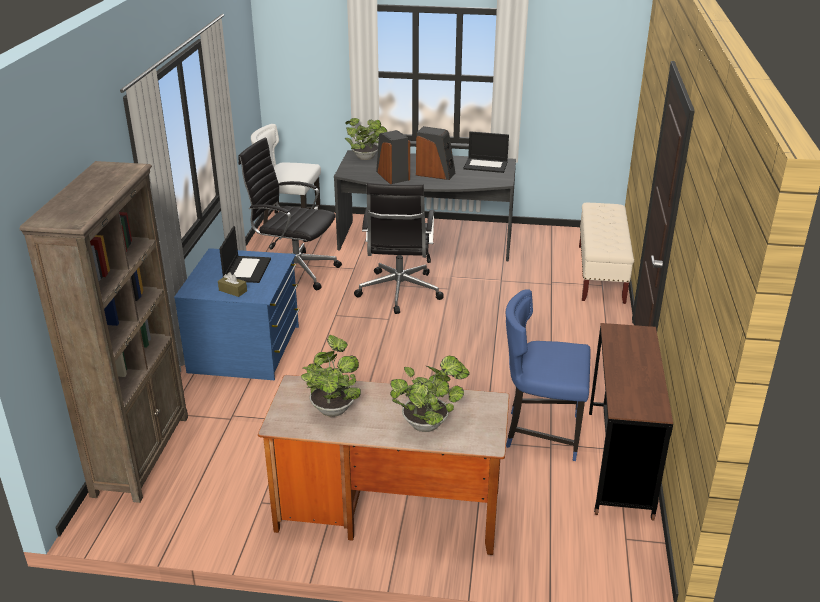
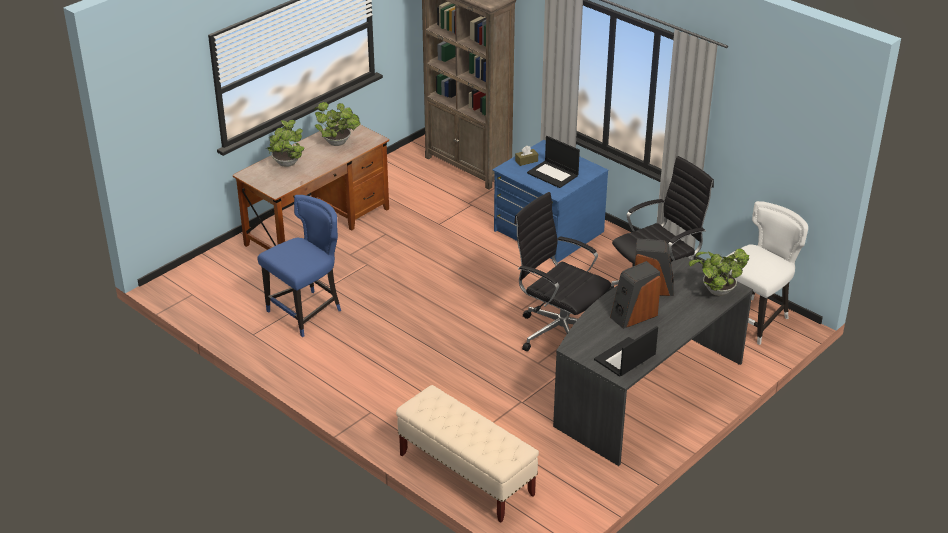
camera: 125 degrees right, 5 degrees up
brown desk [589,323,673,520] -> none

